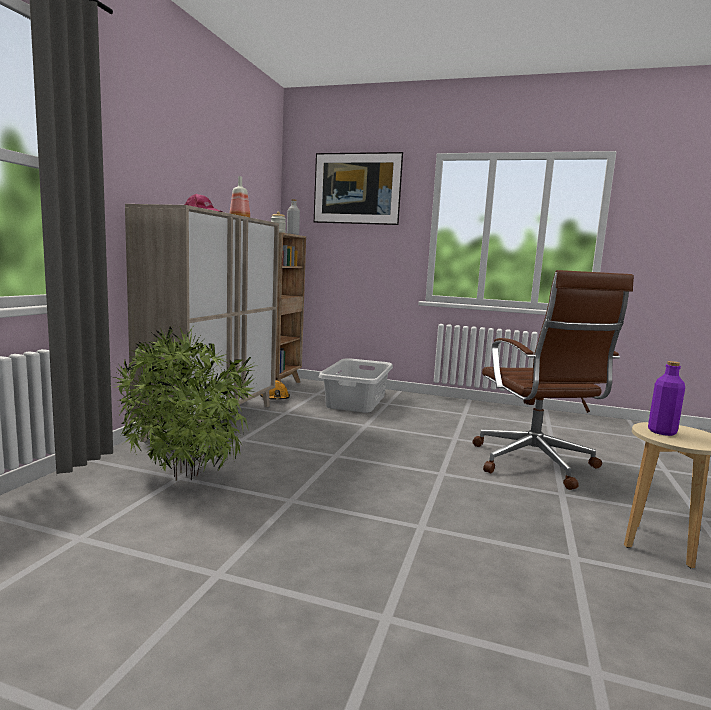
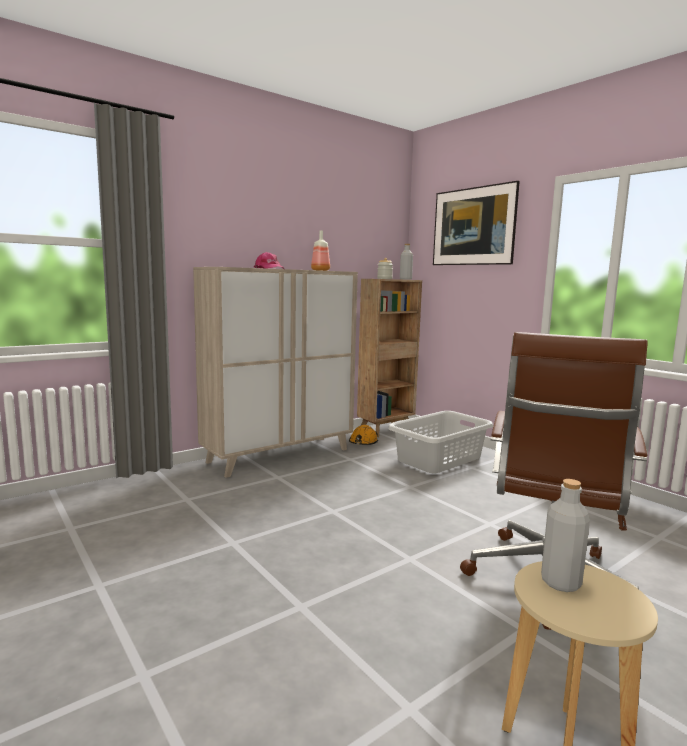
camera: 35 degrees right, 0 degrees up
potted plant [110,326,257,480] -> none
purple bottle [648,361,685,436] -> grey bottle [541,479,590,592]

